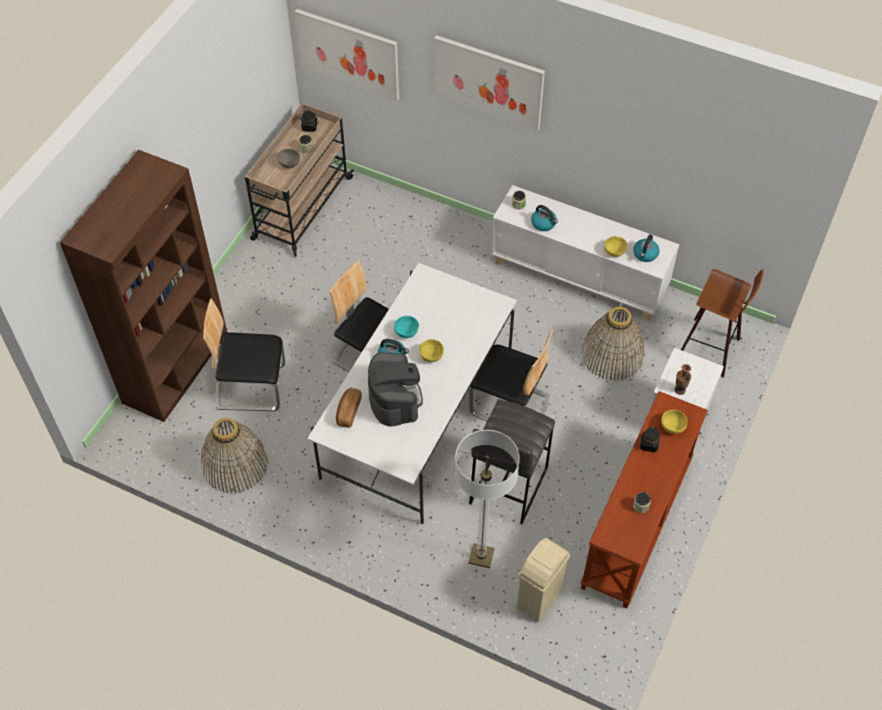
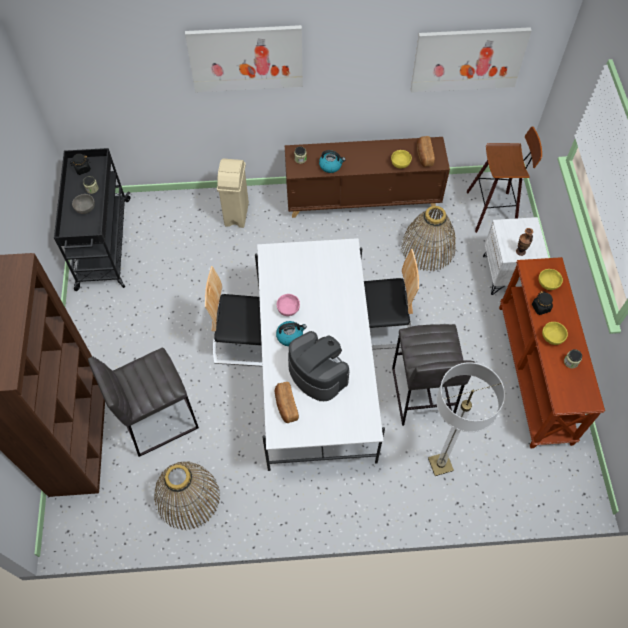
camera: 30 degrees left, 5 degrees up
chair [203,298,285,411] -> grey stool [88,348,199,457]
beige cart [245,103,354,257] -> black cart [54,148,131,291]
picture [295,9,399,101] -> picture moved to [411,27,532,93]
turquoise bowl [394,316,419,338] -> pink bowl [277,294,300,316]
yellow bowl [419,339,444,363] -> yellow bowl moved to [542,322,568,345]
white cabinet [491,185,679,321] -> brown cabinet [285,137,450,218]
beige trash can [516,538,570,622] -> beige trash can moved to [217,159,249,228]
kettle [633,234,659,262] -> bread [417,136,435,167]

